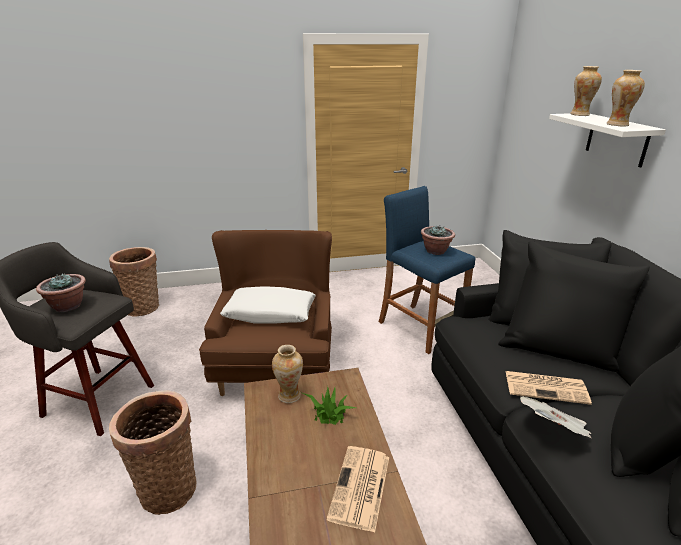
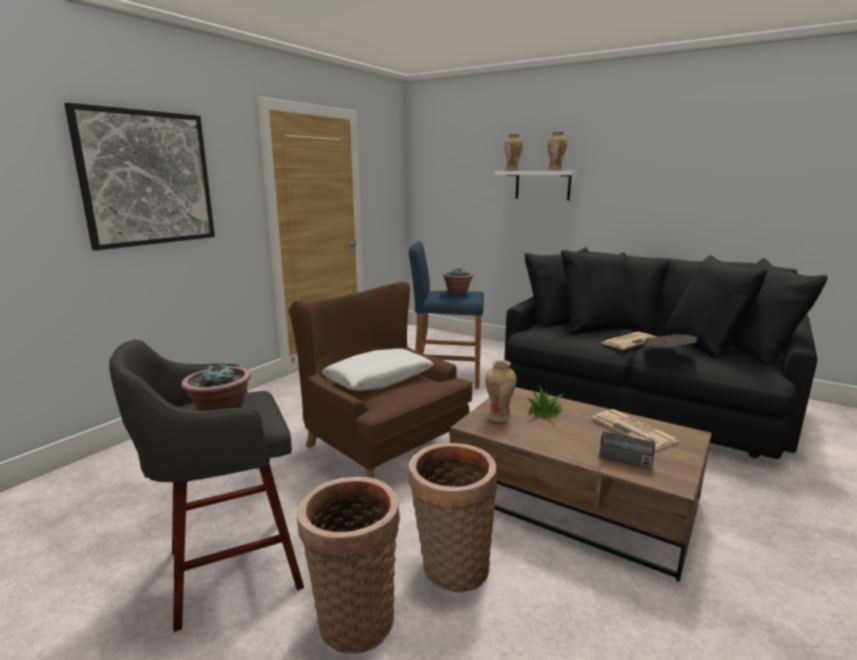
camera: 45 degrees left, 10 degrees down
basket [109,247,159,317] -> basket moved to [297,477,400,654]
none -> picture [64,103,215,251]
none -> radio [578,408,656,470]

